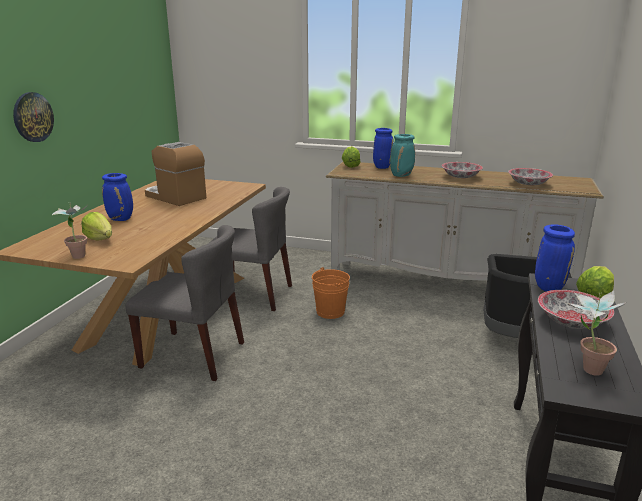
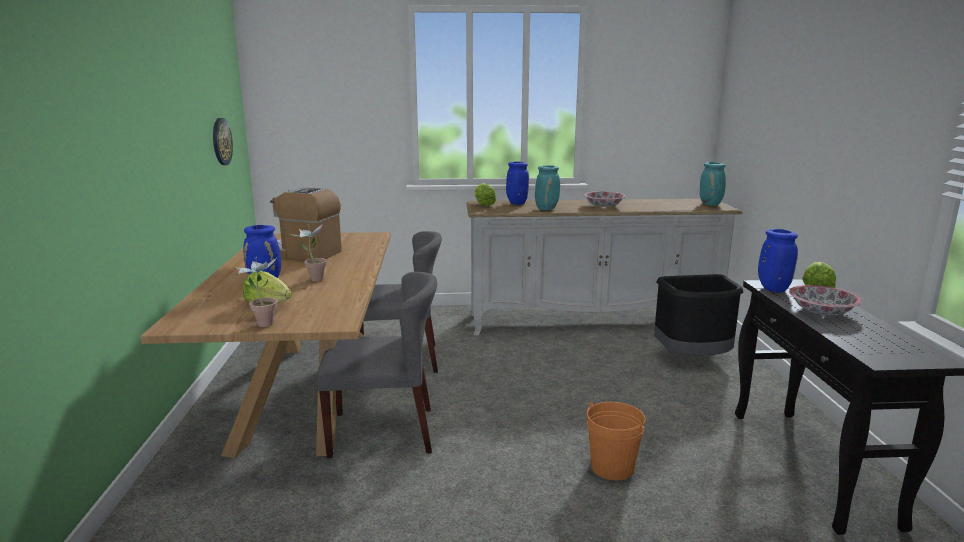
camera: 20 degrees left, 5 degrees down
wall clock [13,92,54,142] -> wall clock moved to [213,118,233,165]
orange bucket [312,267,350,319] -> orange bucket moved to [587,401,645,480]
bowl [508,168,553,185] -> none
potted plant [567,290,627,376] -> potted plant moved to [290,224,327,281]
none -> turquoise vase [700,162,726,206]

